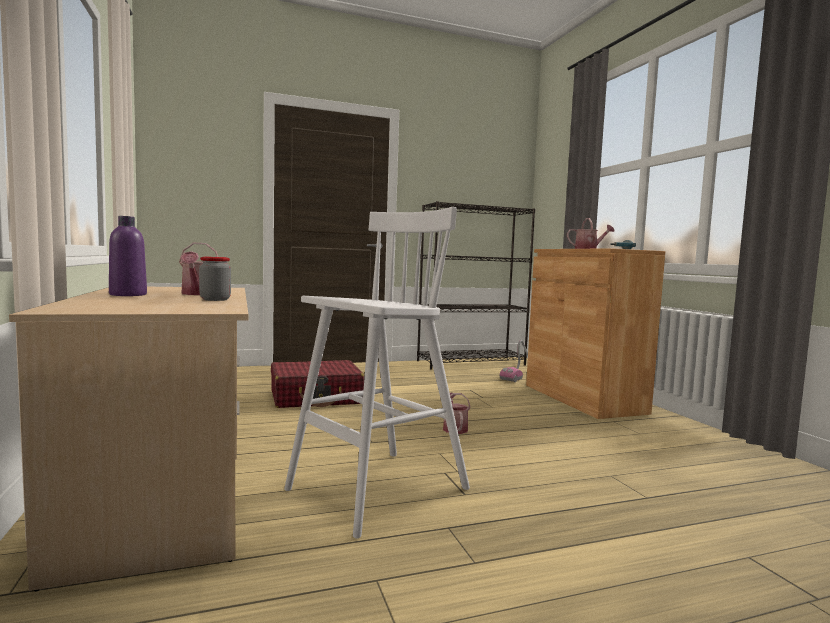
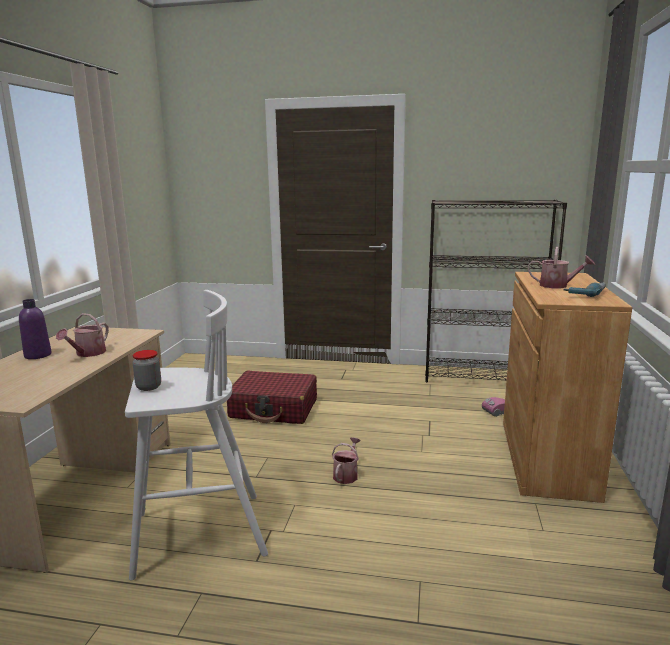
camera: 30 degrees right, 10 degrees up
jar [199,257,231,301] -> jar moved to [133,350,161,391]

